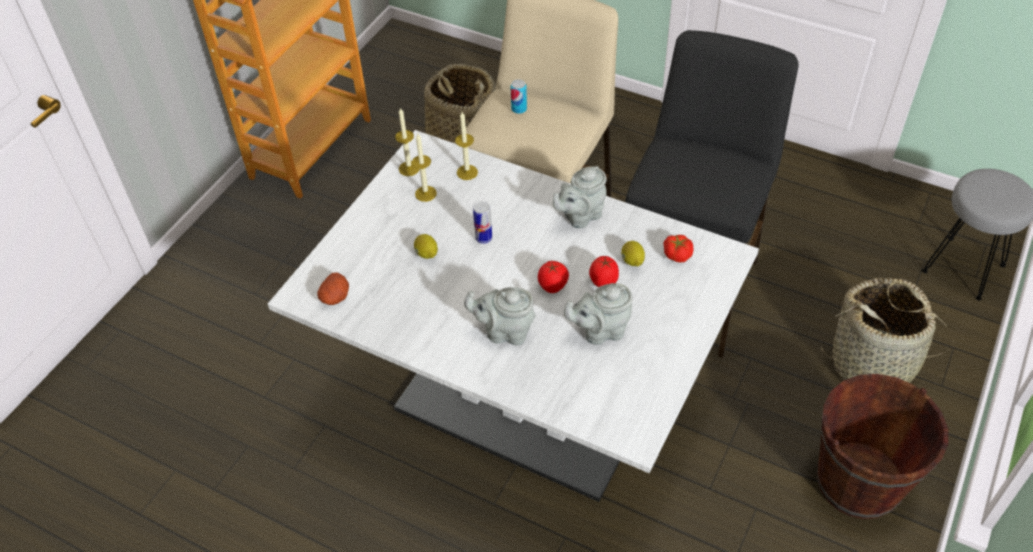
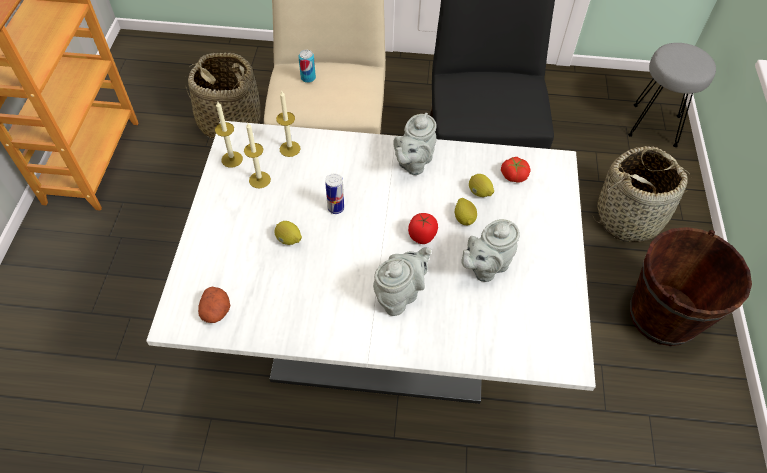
camera: 25 degrees left, 5 degrees up
grey teapot [464,287,536,346] -> grey teapot turned 150 degrees clockwise [373,247,431,316]
tomato [589,256,619,287] -> lemon [455,198,477,225]

